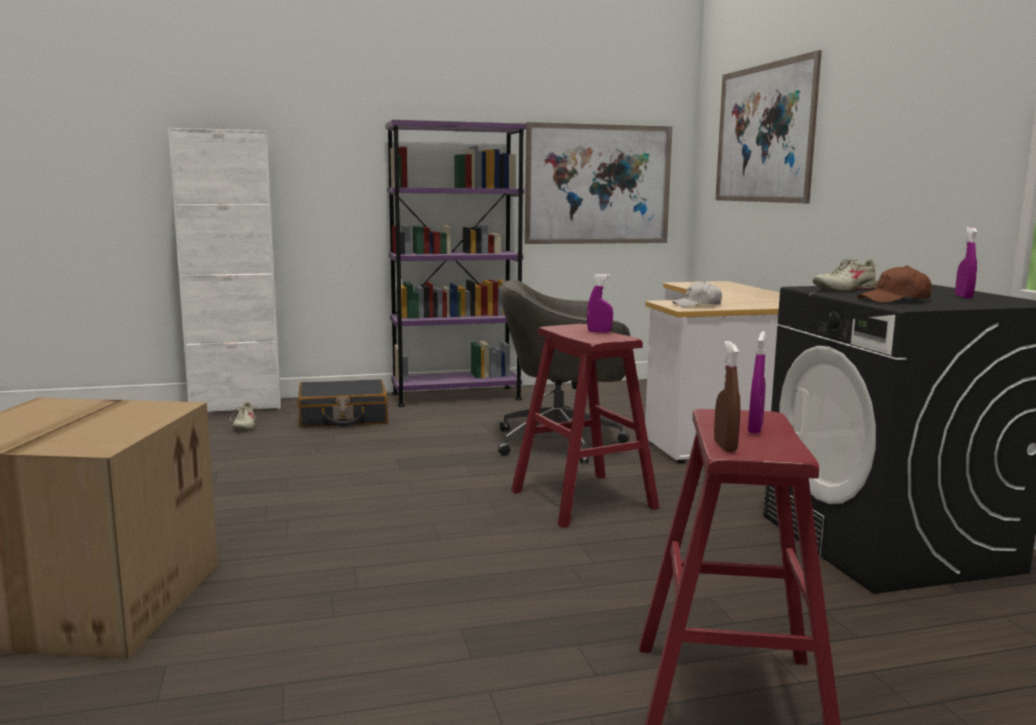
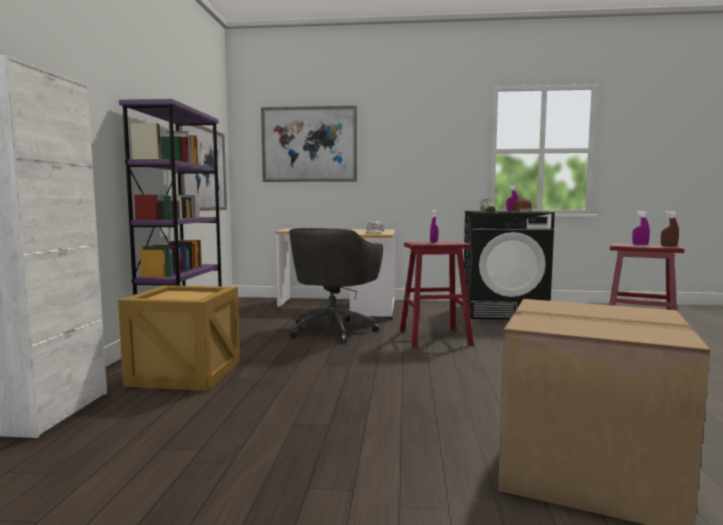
camera: 70 degrees left, 5 degrees down
beige shoe [230,402,259,430] -> none
black suitcase [298,379,388,427] -> crate [118,285,240,391]

